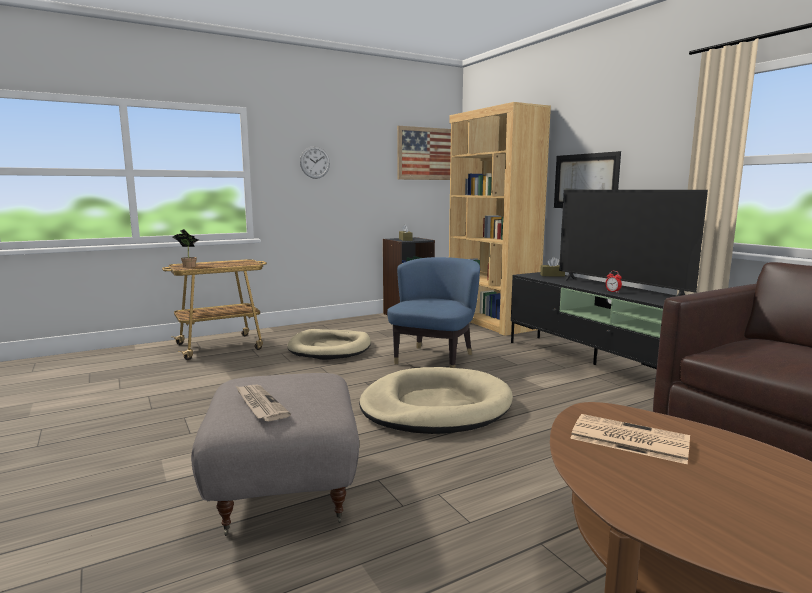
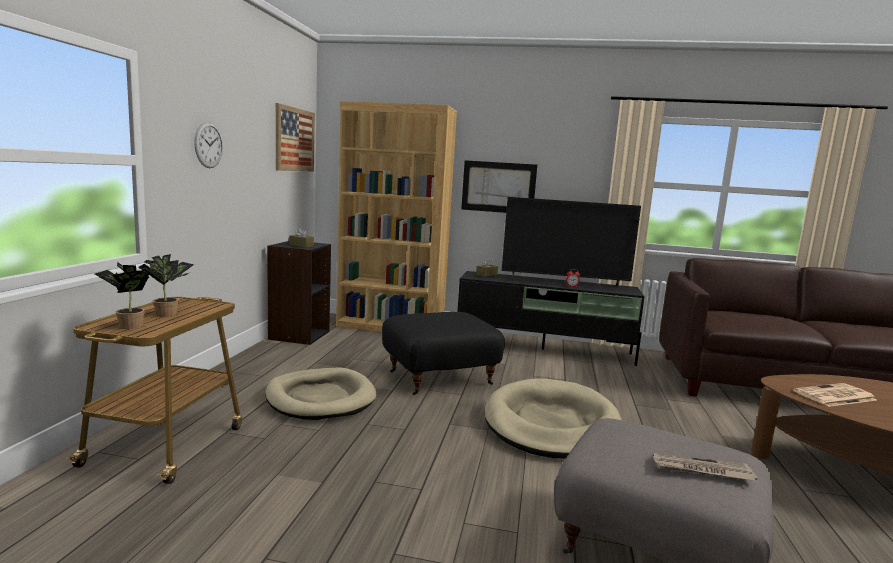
camera: 50 degrees left, 0 degrees up
blue armchair [387,257,480,368] -> black ottoman [382,312,505,395]
none -> potted plant [138,254,194,317]

